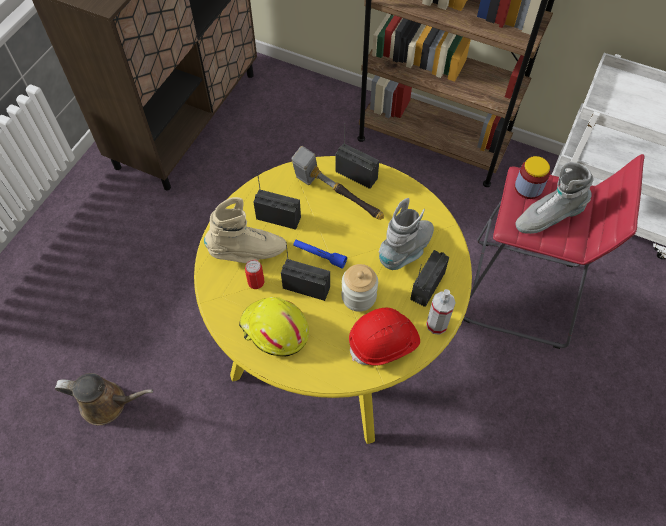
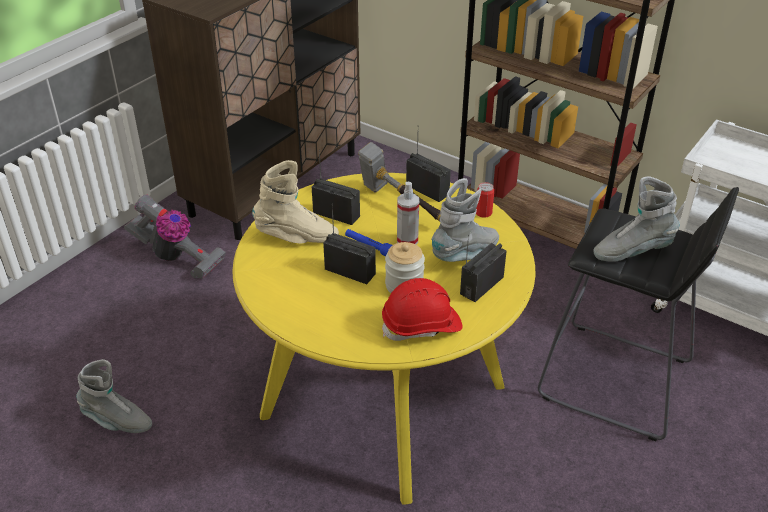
camera: 10 degrees right, 20 degrees down
brown watering can [55,373,153,425] -> grey boot [76,359,152,433]
yellow hard hat [239,297,309,356] -> none
can [245,260,265,289] -> can moved to [476,182,494,218]
spray bottle [426,289,456,335] -> spray bottle moved to [397,181,419,244]
red stool [463,154,645,349] -> black stool [538,187,739,441]
jar [515,156,550,199] -> none
none -> vacuum cleaner [124,195,226,279]

